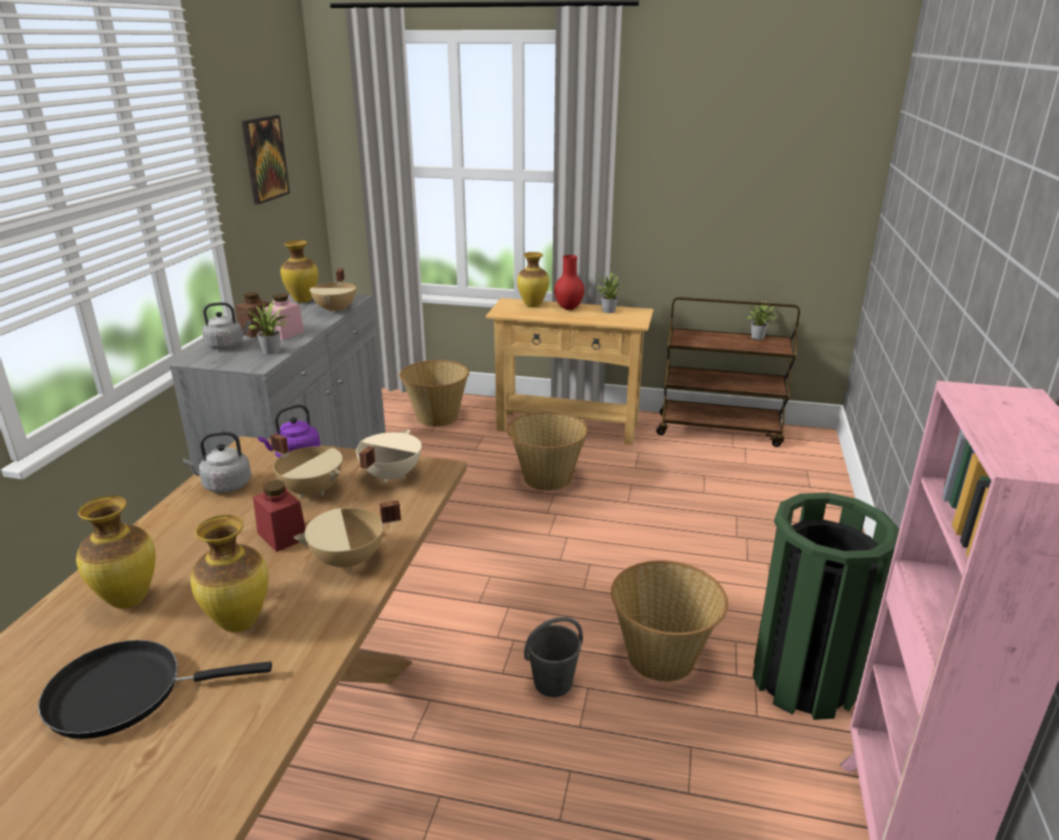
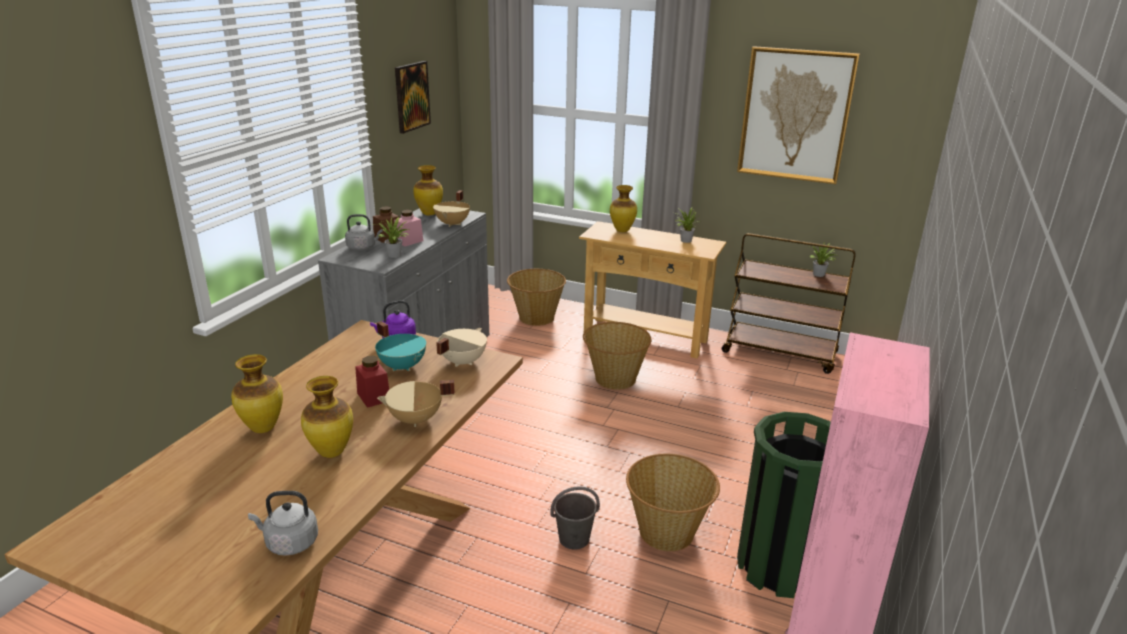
camera: 10 degrees right, 0 degrees up
black frying pan [38,640,272,739] -> none
grey kettle [183,431,251,493] -> grey kettle moved to [248,491,318,556]
beige cooking pot [270,433,342,498] -> turquoise cooking pot [375,321,426,371]
red vase [554,255,584,310] -> none
none -> picture [737,46,860,184]

